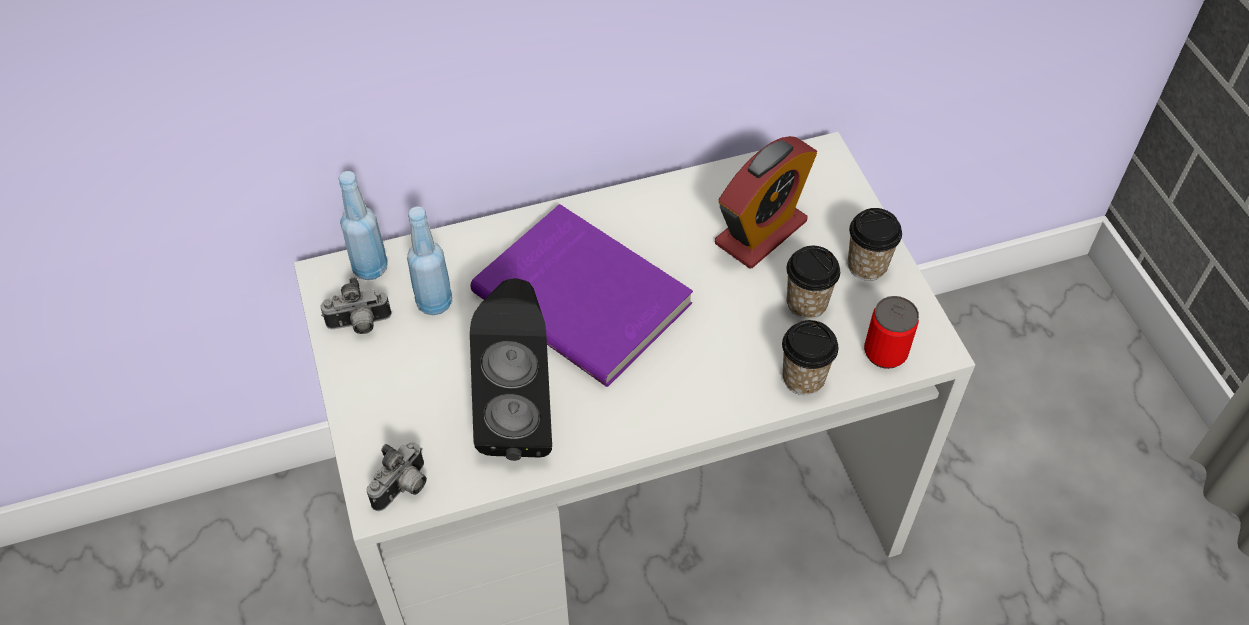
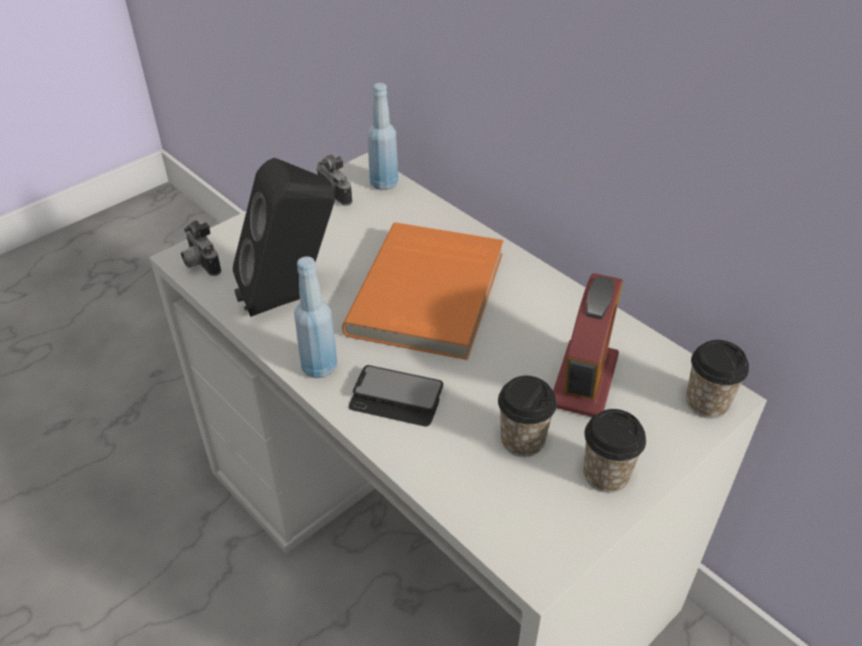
camera: 65 degrees right, 10 degrees down
camera [366,442,427,511] -> camera turned 45 degrees clockwise [181,220,221,276]
blue bottle [407,206,452,315] -> blue bottle moved to [294,256,337,378]
purple book [471,204,693,387] -> orange book [342,222,503,360]
alarm clock [715,136,817,269] -> alarm clock turned 90 degrees counterclockwise [553,273,623,417]
cup [782,320,838,395] -> cup moved to [686,340,749,419]
can [864,296,919,369] -> none
none -> phone [349,365,443,427]

